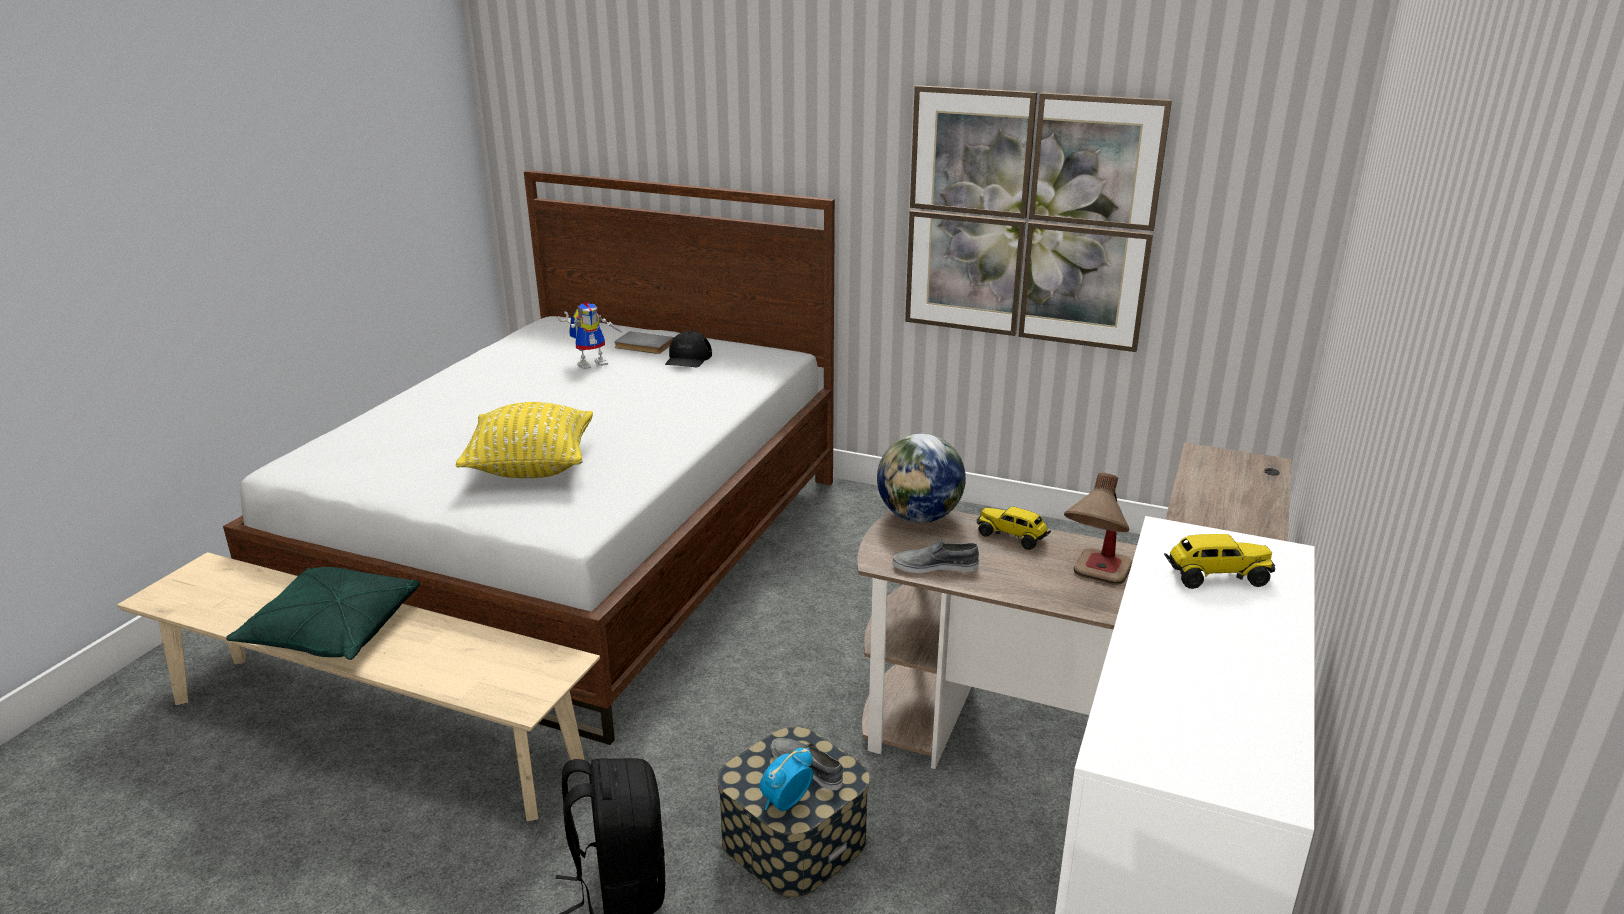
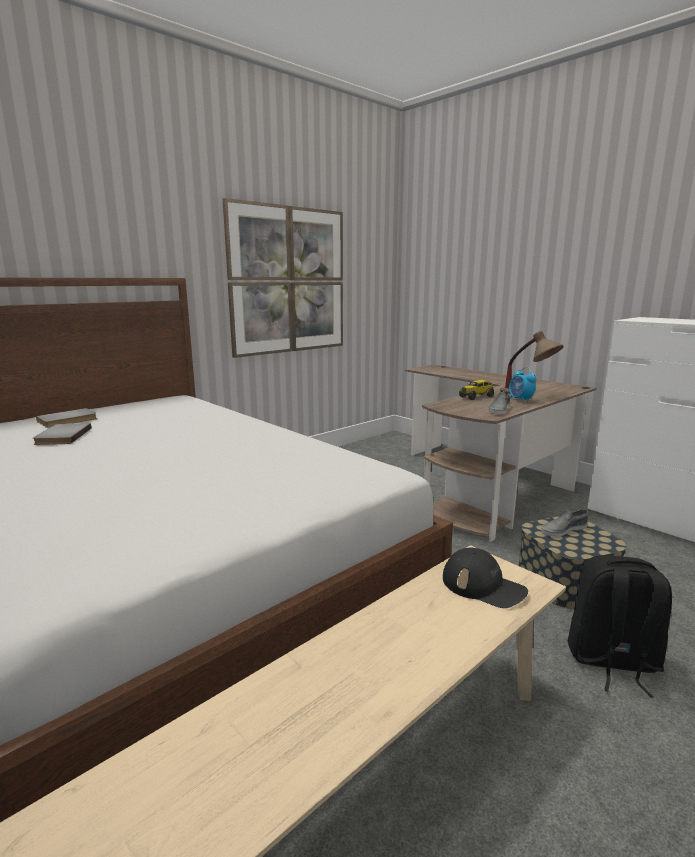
camera: 65 degrees left, 10 degrees down
green pillow [226,567,420,660] -> none
yellow pillow [456,402,593,478] -> none
toy robot [558,301,624,369] -> grey book [33,423,91,445]
black cap [665,331,712,367] -> black cap moved to [443,547,528,608]
alarm clock [760,748,813,811] -> alarm clock moved to [509,367,536,403]
globe [877,433,966,523] -> none
toy truck [1164,534,1275,589] -> none

